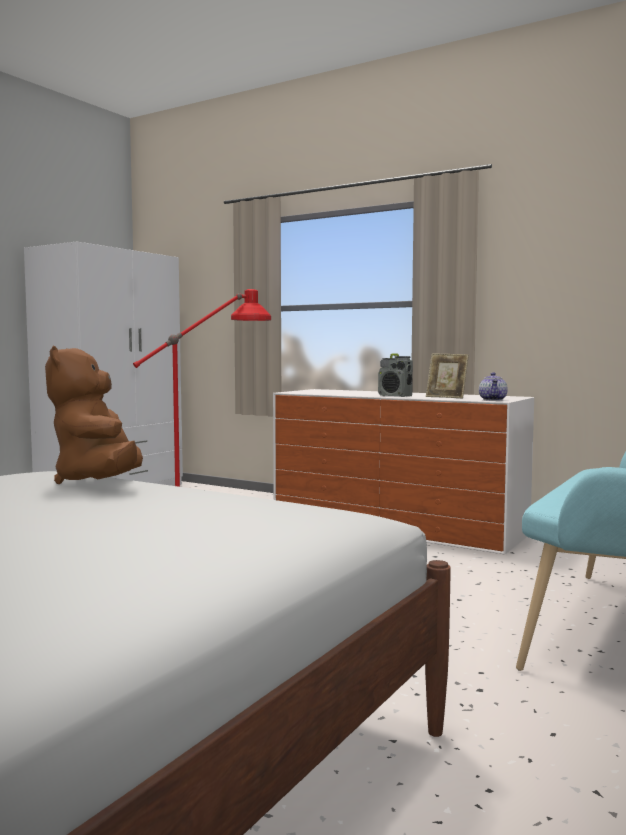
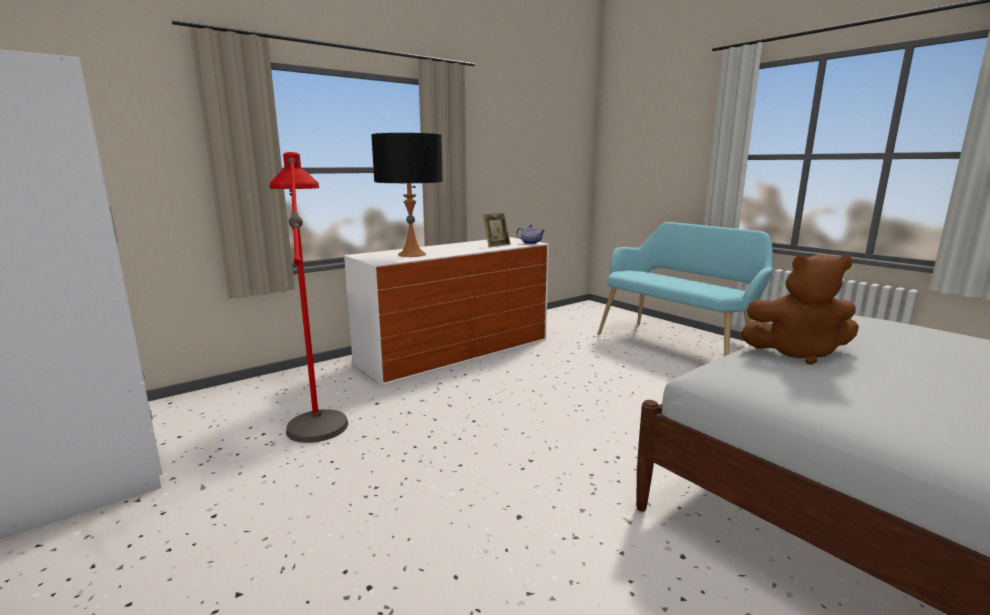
camera: 70 degrees left, 10 degrees up
radio [378,353,413,397] -> none
none -> black table lamp [371,133,443,257]

